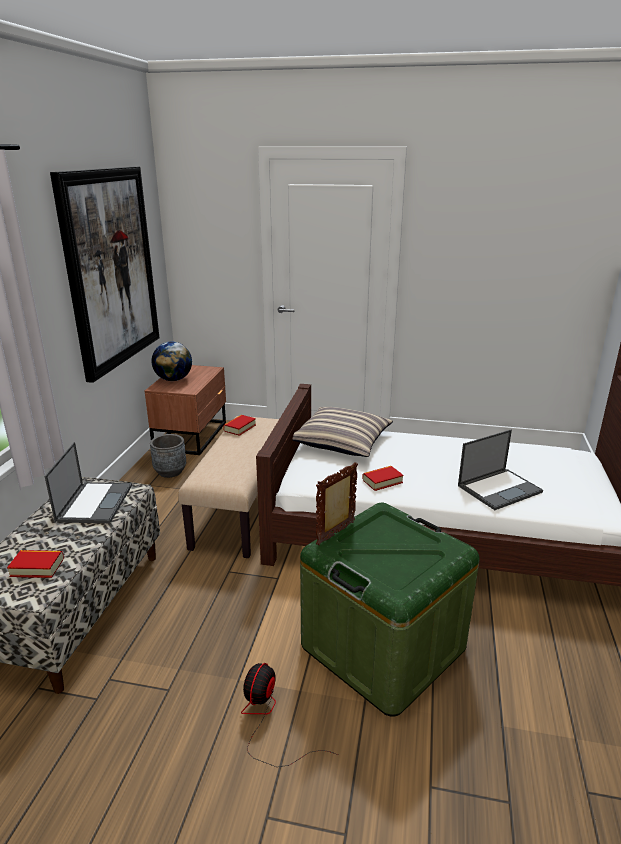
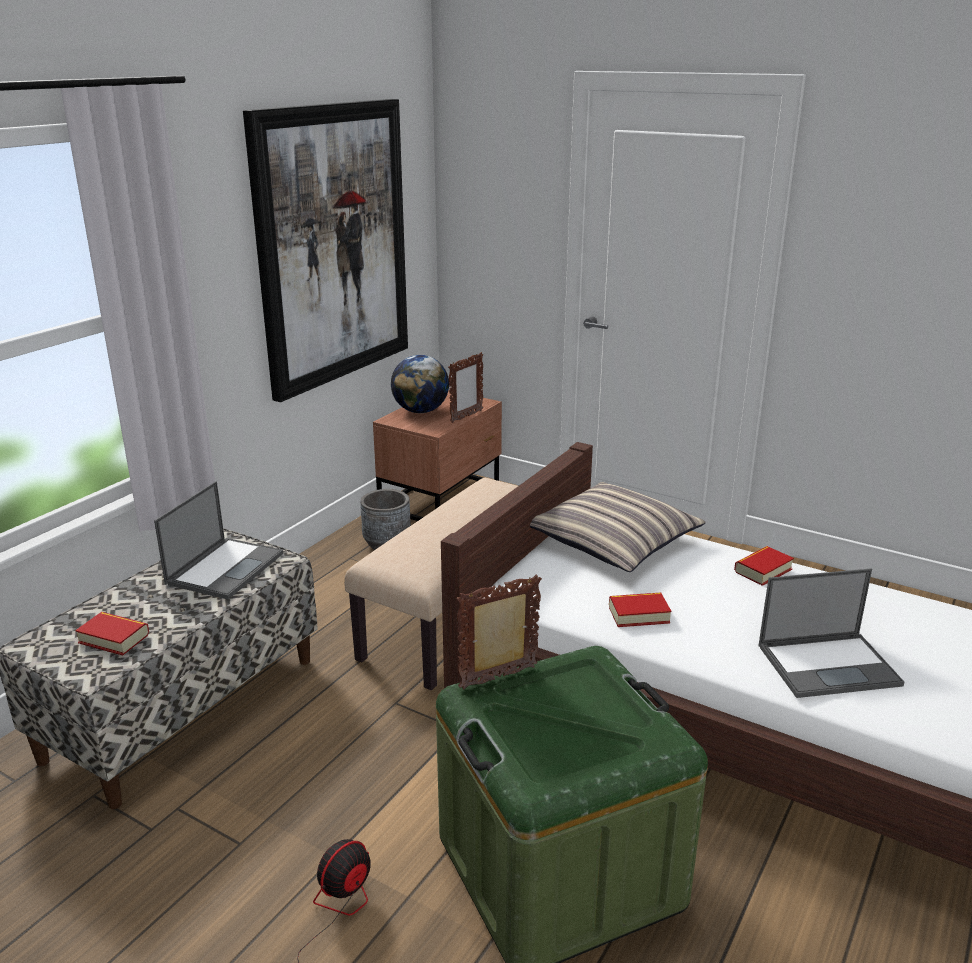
camera: 20 degrees right, 0 degrees up
book [223,415,256,436] -> book moved to [734,546,794,586]
none -> picture frame [448,352,483,423]

